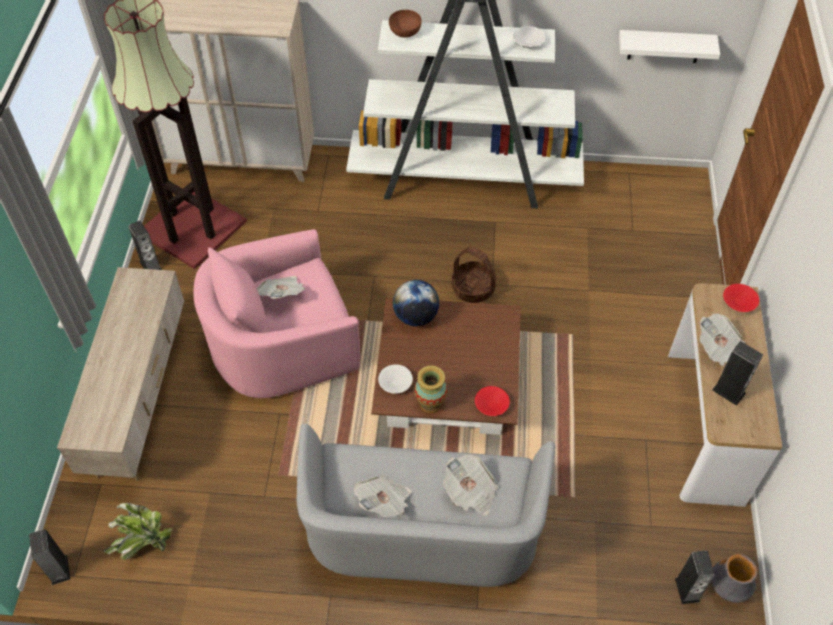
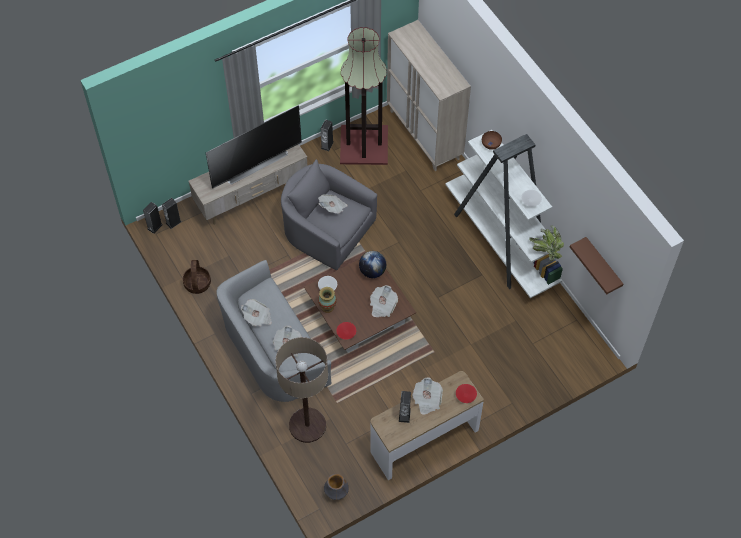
camera: 55 degrees right, 5 degrees up
potted plant [104,503,172,560] -> potted plant moved to [529,225,564,261]
pink armchair [193,229,360,398] -> grey armchair [281,159,377,270]
basket [452,247,496,303] -> basket moved to [183,260,211,294]
white shelf [619,30,720,63] -> brown shelf [570,237,623,294]
speaker [675,551,715,604] -> speaker moved to [162,198,182,229]
none -> television [206,105,302,189]
none -> floor lamp [275,337,328,443]
none -> newspaper [370,285,398,317]

